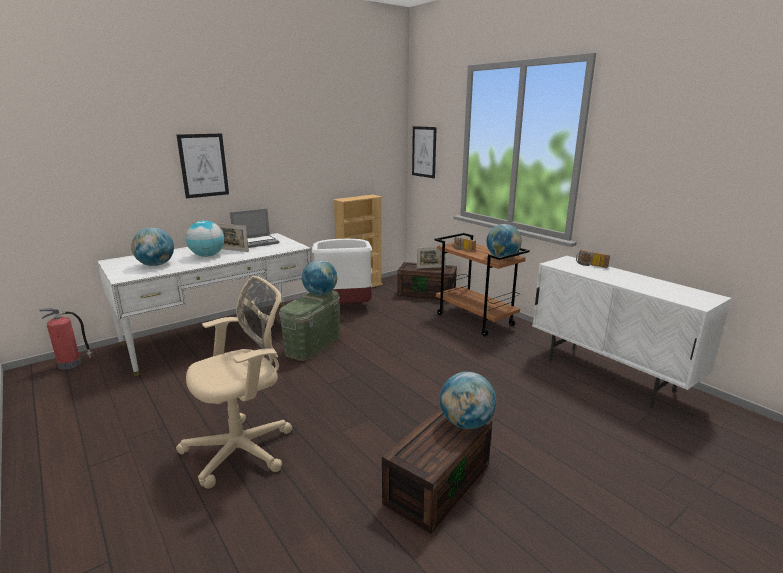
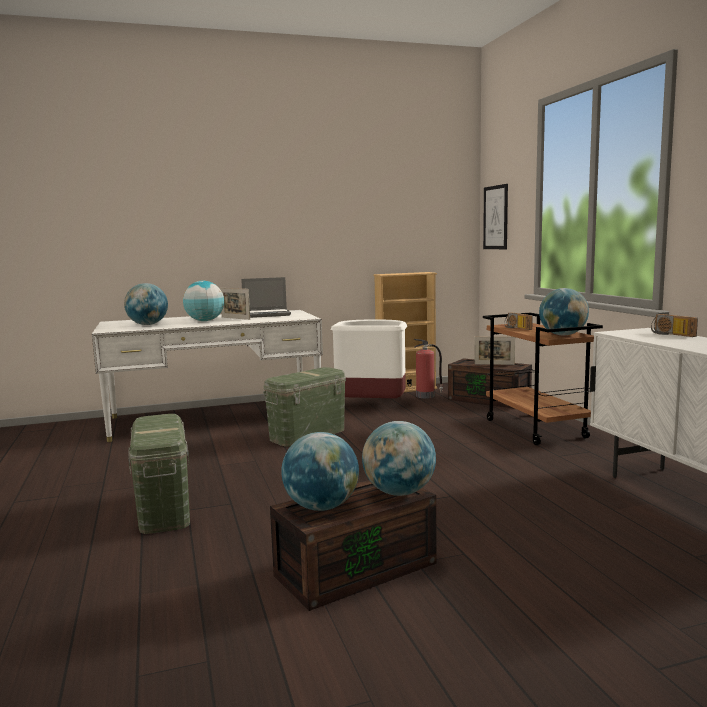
camera: 20 degrees right, 10 degrees down
fire extinguisher [40,308,92,370] -> fire extinguisher moved to [413,339,443,399]
beige office chair [176,276,292,489] -> green storage box [128,414,190,534]
picture [177,133,229,198] -> none
globe [302,260,337,295] -> globe moved to [281,432,359,511]

